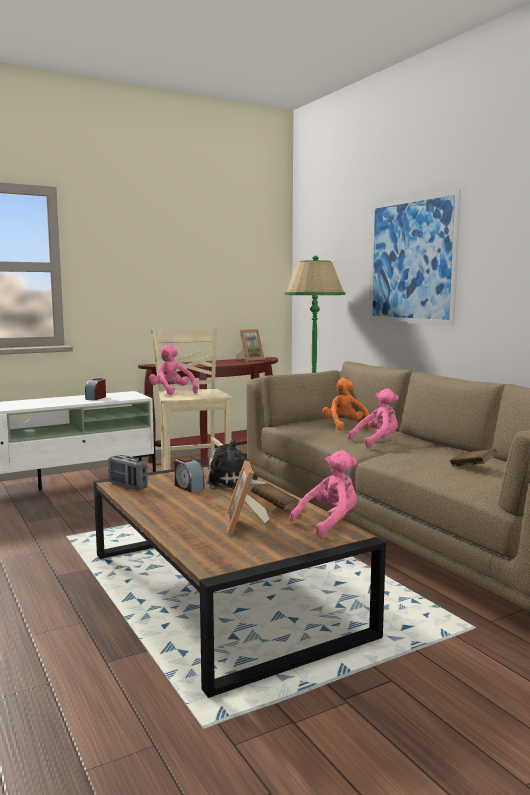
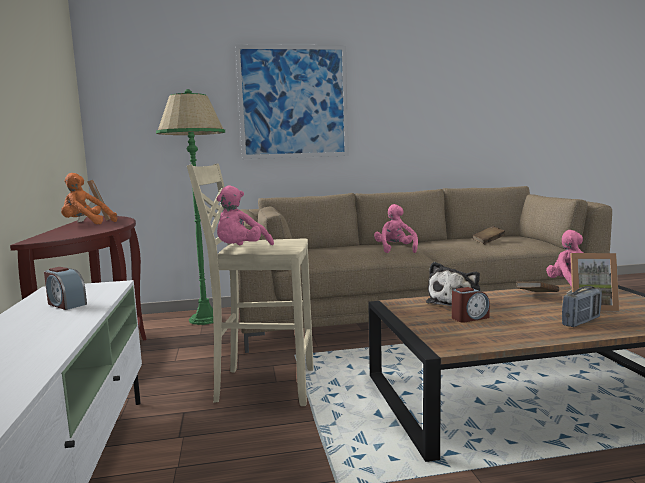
camera: 70 degrees left, 0 degrees up
radio [108,455,148,489] -> radio moved to [562,286,602,327]
pink plush toy [149,344,198,395] -> pink plush toy turned 45 degrees counterclockwise [217,186,274,245]
orange plush toy [322,378,370,430] -> orange plush toy moved to [61,173,117,224]

